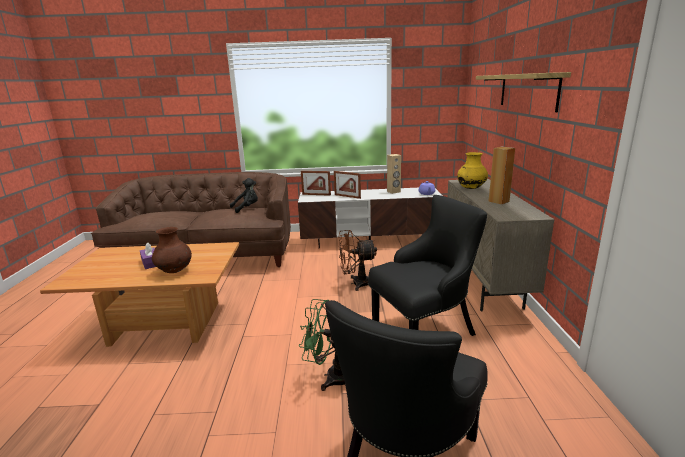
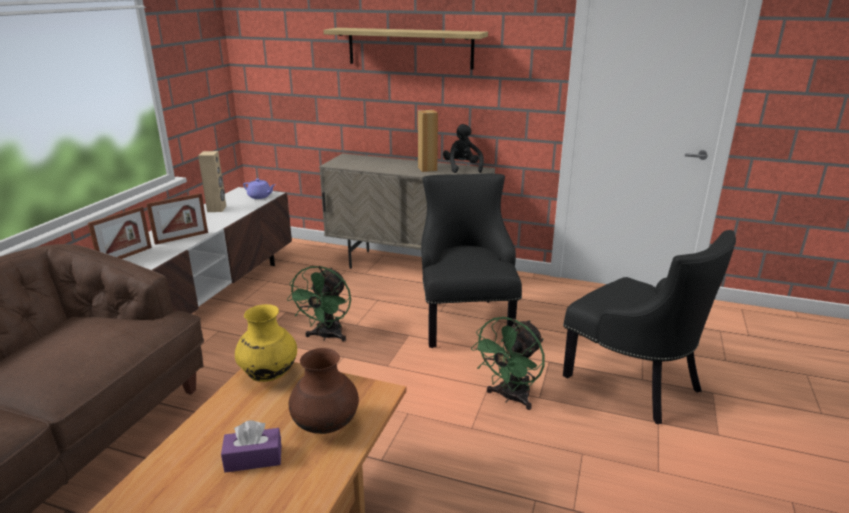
camera: 70 degrees left, 5 degrees up
black plush toy [230,178,258,213] -> black plush toy moved to [443,124,484,173]
brown fan [338,230,377,291] -> green fan [287,266,351,342]
yellow vase [457,152,488,189] -> yellow vase moved to [235,304,297,382]

